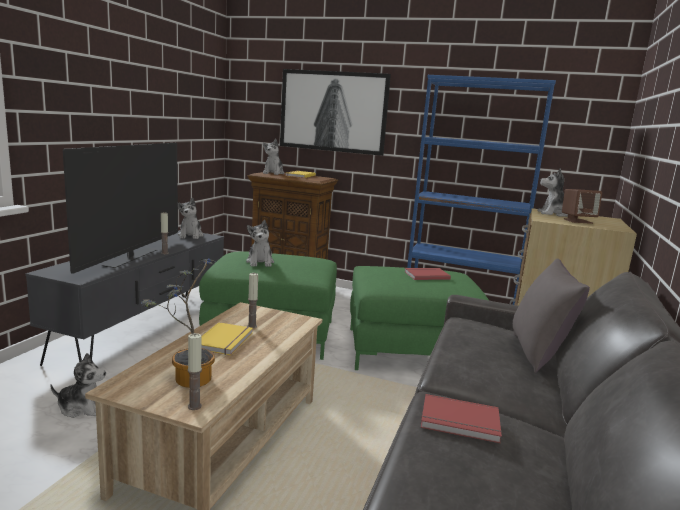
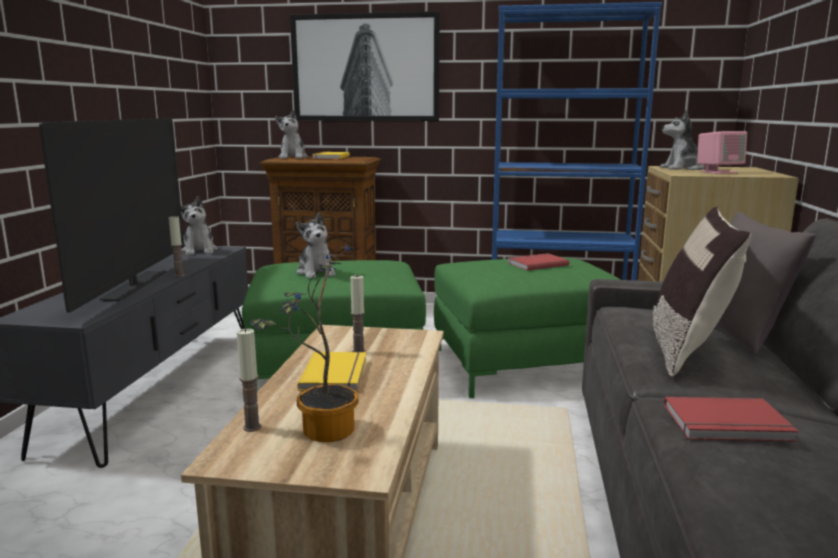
camera: 10 degrees left, 0 degrees up
plush toy [50,353,106,418] -> none
candle [188,333,202,410] -> candle moved to [237,328,261,432]
brown speaker [562,189,602,224] -> pink speaker [697,131,747,174]
none -> pillow [653,207,751,377]

